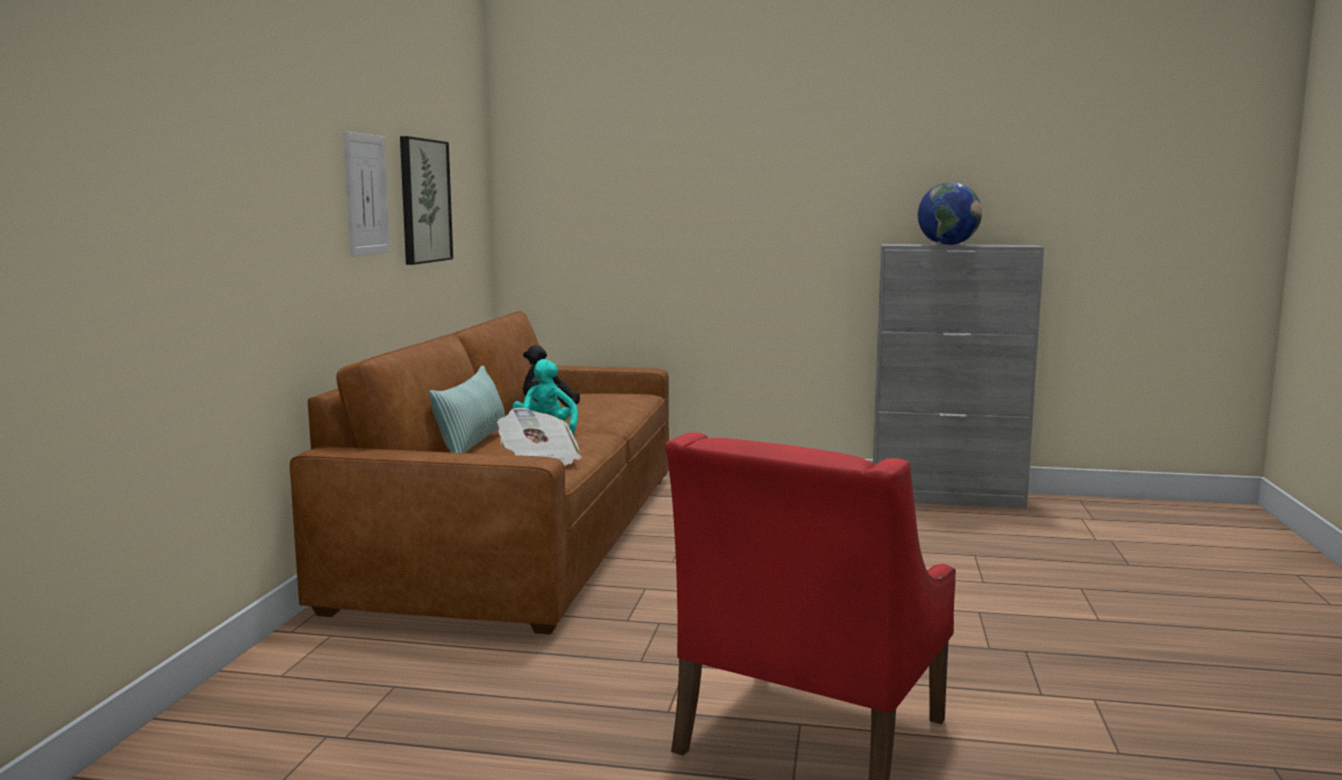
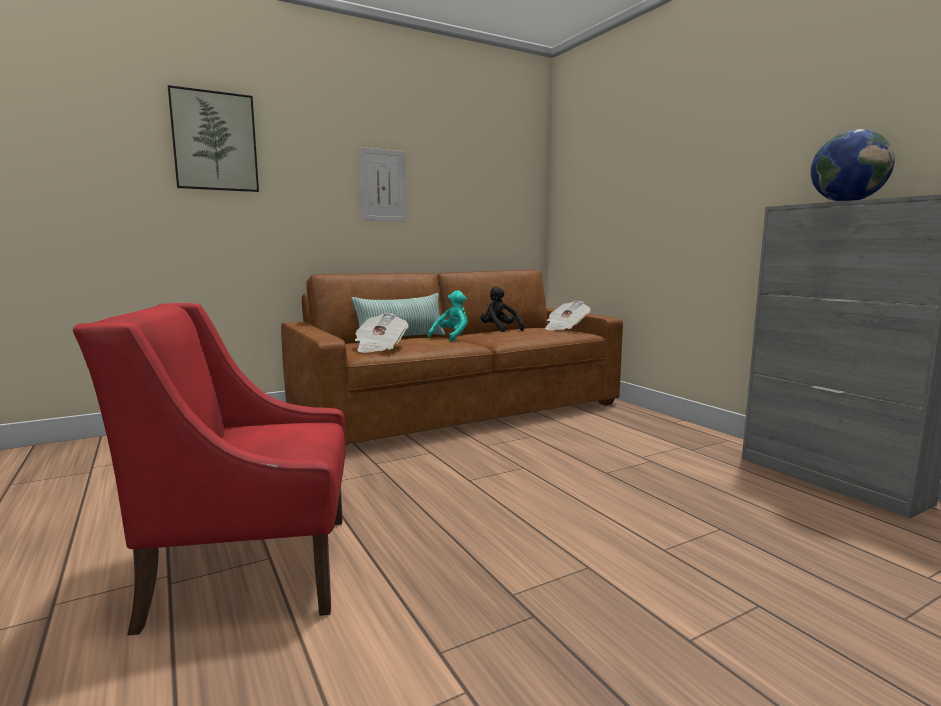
camera: 50 degrees right, 0 degrees up
picture [400,136,453,265] -> picture moved to [168,85,259,192]
none -> newspaper [545,301,591,330]

